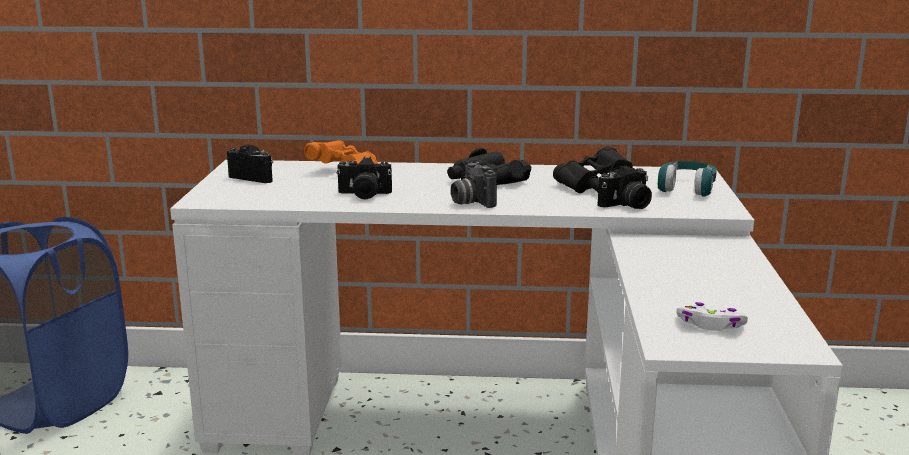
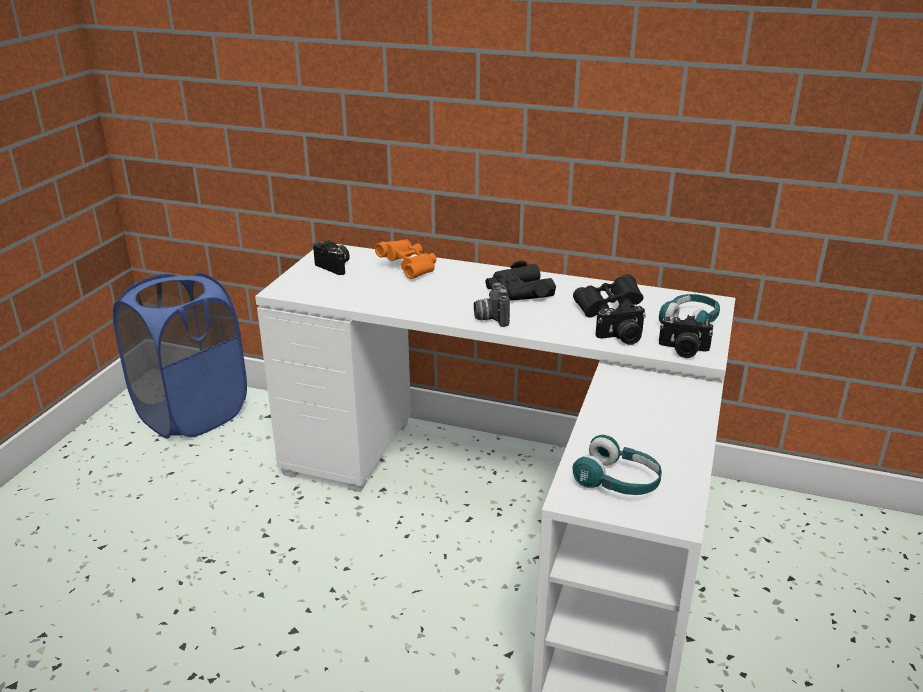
camera: 15 degrees right, 10 degrees up
camera [336,157,392,200] -> camera moved to [659,315,713,358]
white game controller [676,302,748,331] -> turquoise headphones [572,435,662,495]

